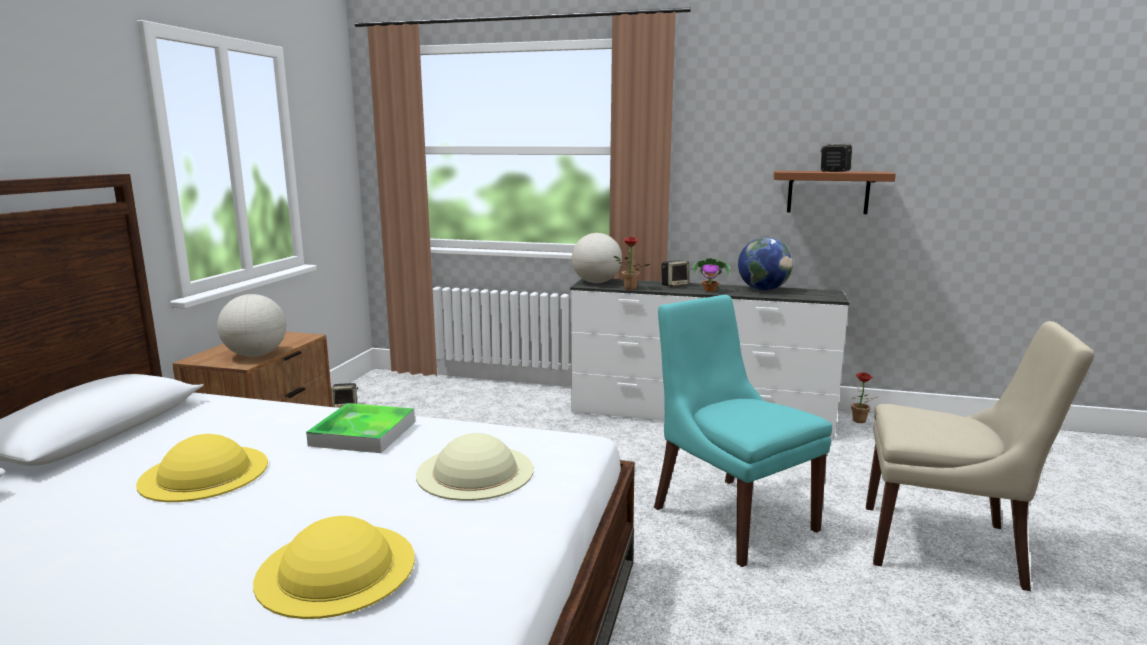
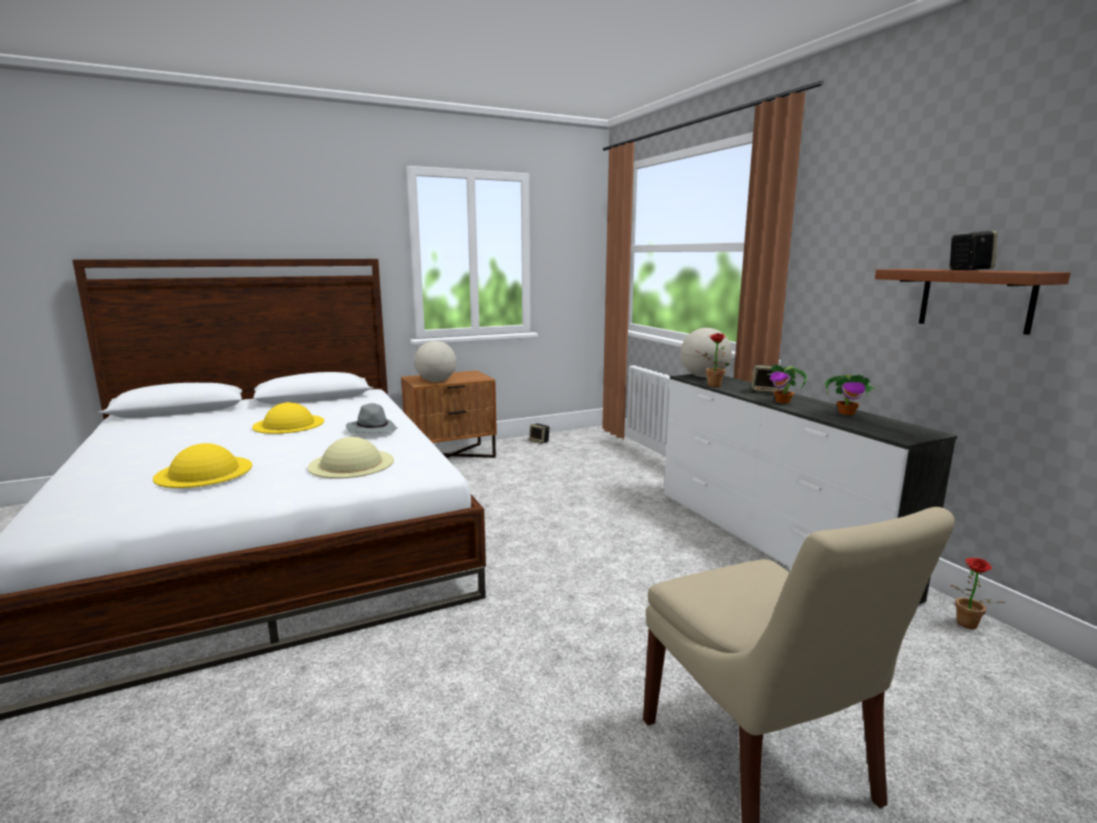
camera: 50 degrees right, 0 degrees up
tray [306,403,415,453] -> grey hat [346,403,398,434]
turquoise chair [654,295,832,567] -> none
globe [738,237,793,290] -> potted plant [825,374,876,415]

